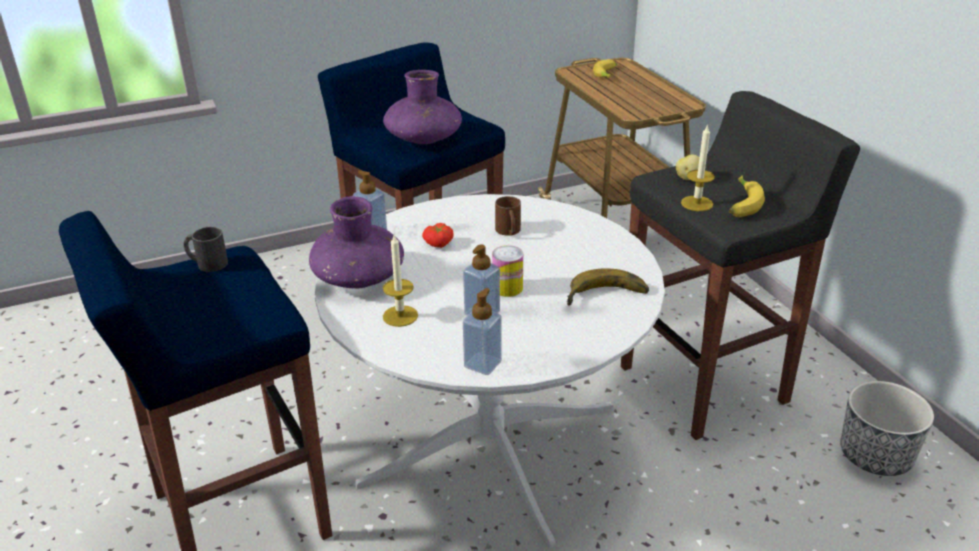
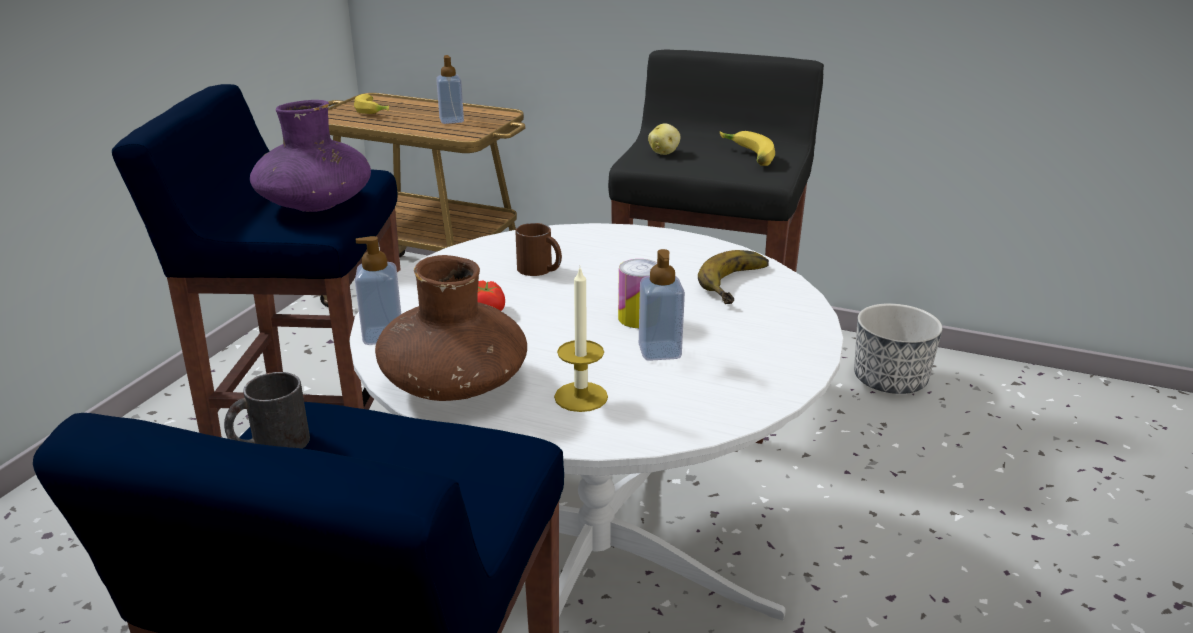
camera: 45 degrees left, 5 degrees down
purple vase [309,196,404,288] -> brown vase [375,255,527,401]
soap dispenser [463,288,502,375] -> soap dispenser moved to [436,55,464,124]
candle [681,124,715,211] -> none

